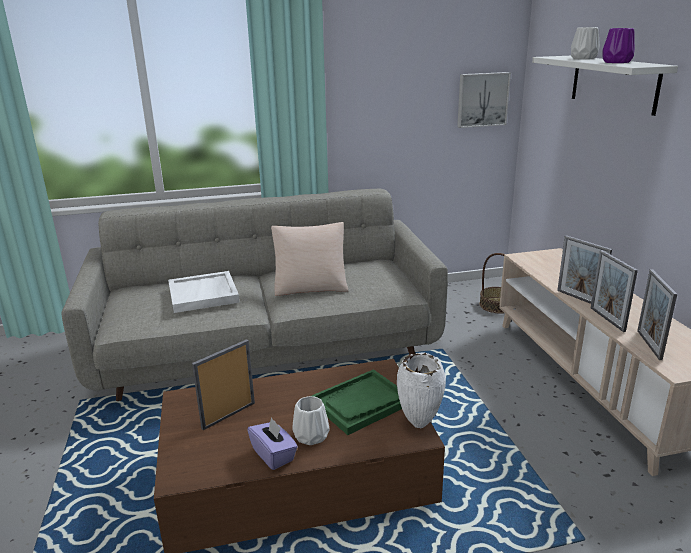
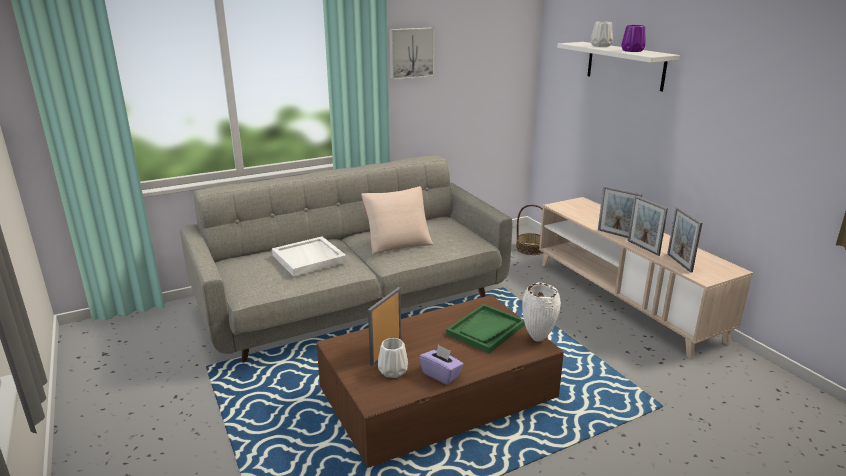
camera: 15 degrees left, 0 degrees up
white vase [292,396,330,445] -> white vase moved to [378,338,408,378]
picture [457,72,511,128] -> picture moved to [389,28,435,80]

